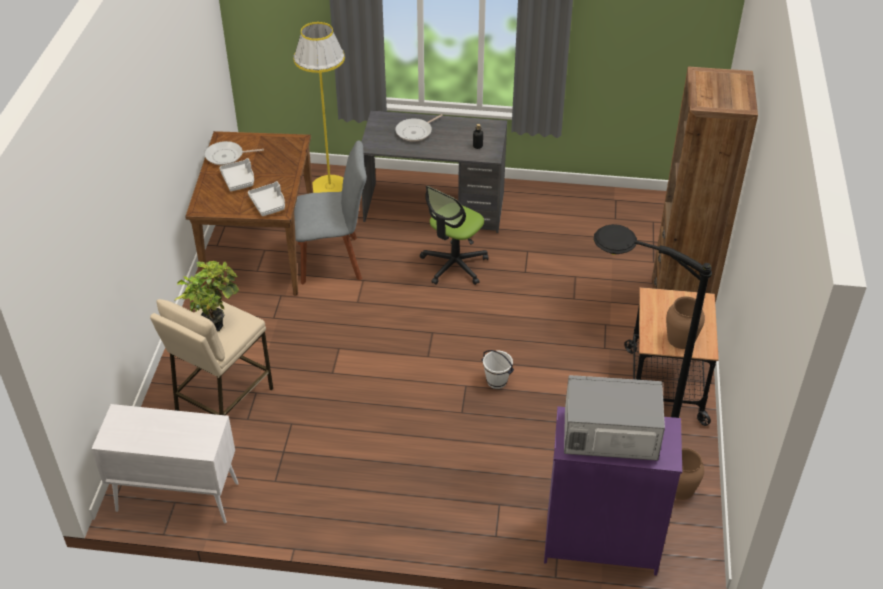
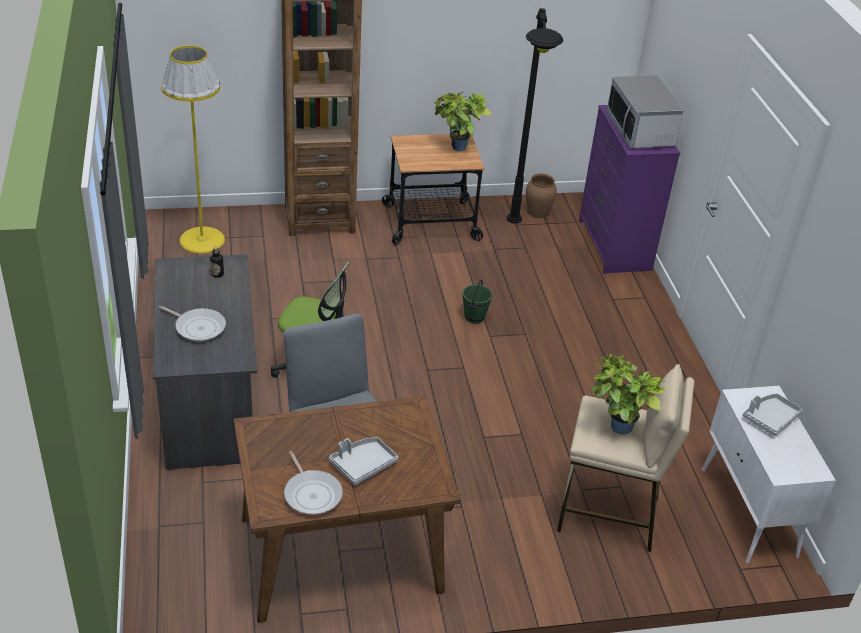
camera: 110 degrees left, 5 degrees down
grey tray [248,181,285,216] -> grey tray moved to [743,393,803,436]
yellow floor lamp [293,22,345,193] -> yellow floor lamp moved to [161,46,225,254]
white bucket [482,350,514,389] -> green bucket [462,280,493,323]
brown vase [666,296,705,349] -> potted plant [434,92,492,151]

